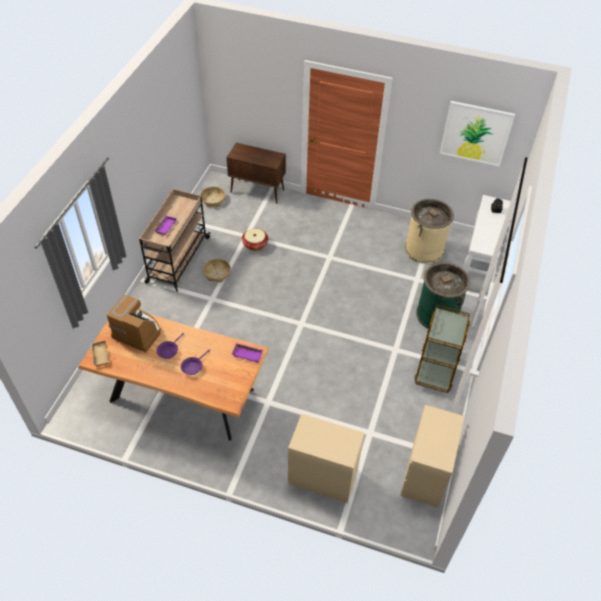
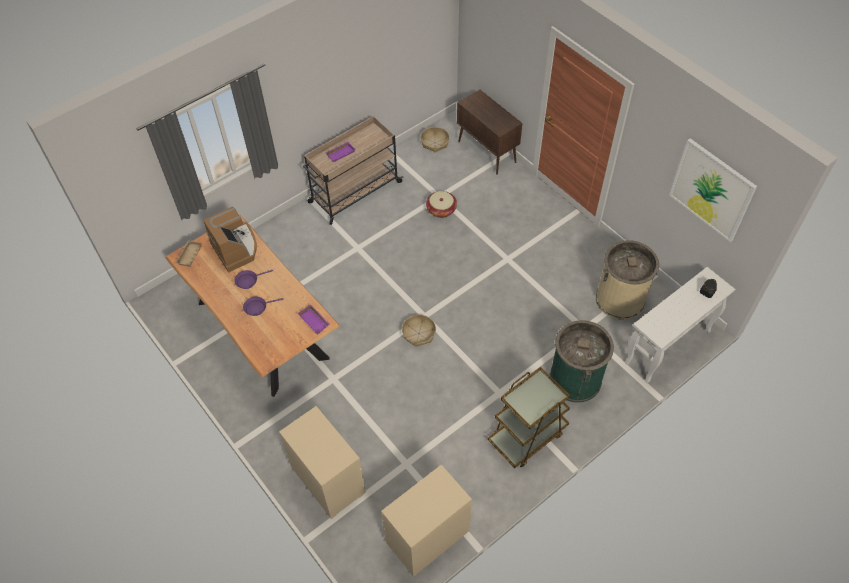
camera: 35 degrees right, 5 degrees up
basket [203,259,231,282] -> basket moved to [402,315,436,347]

